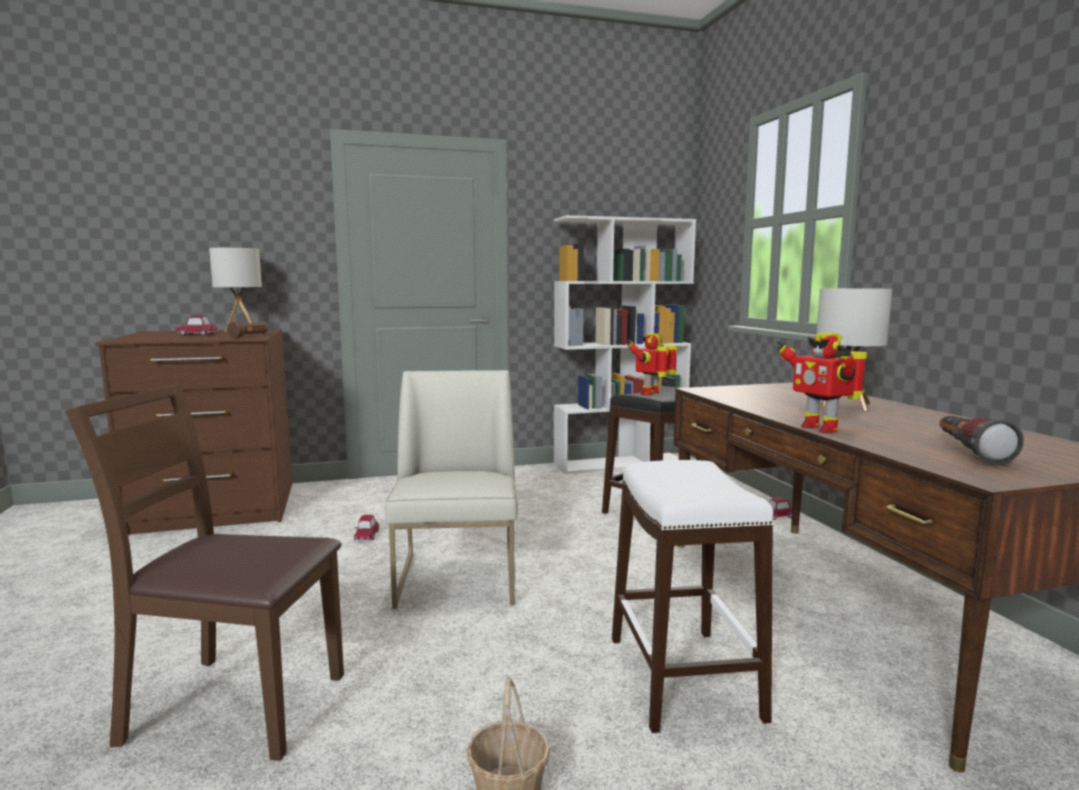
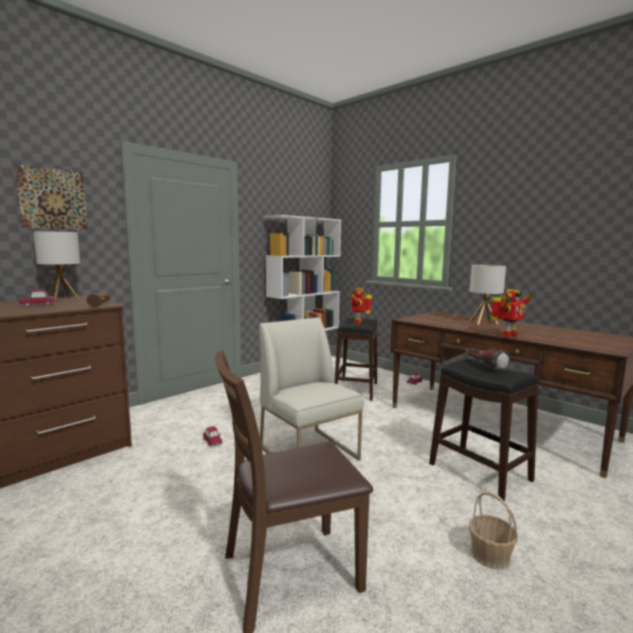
camera: 30 degrees left, 0 degrees up
white stool [612,460,773,733] -> black stool [429,359,539,501]
toy robot [777,333,867,433] -> toy robot turned 75 degrees counterclockwise [490,289,533,338]
flashlight [939,416,1024,465] -> flashlight moved to [466,348,510,372]
none -> picture [15,164,88,230]

